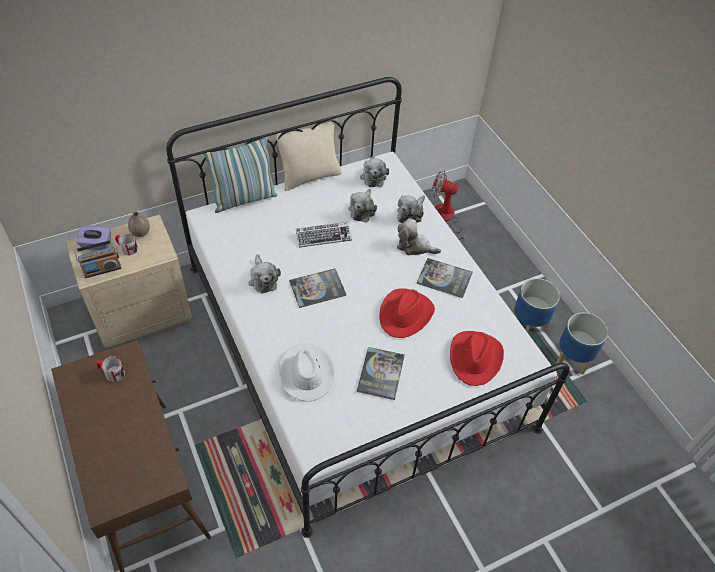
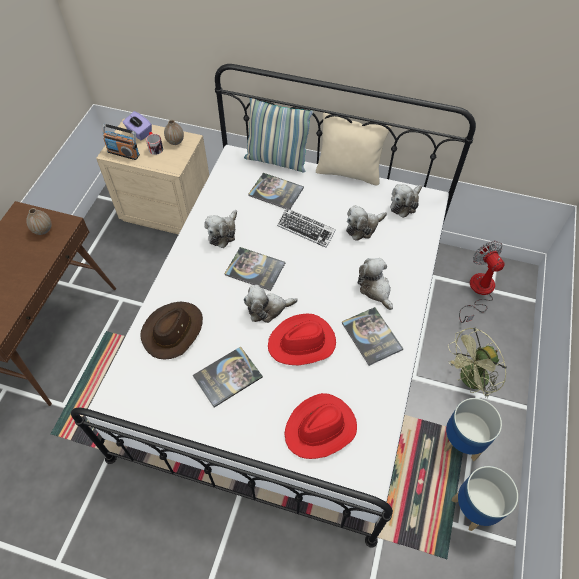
camera: 45 degrees right, 5 degrees up
mug [96,356,125,382] -> vase [26,208,51,235]
white hat [279,344,335,402] -> brown hat [141,302,203,360]
plush toy [397,195,425,223] -> plush toy moved to [244,285,298,323]
none -> book [248,173,304,209]
none -> green fan [448,328,507,398]

